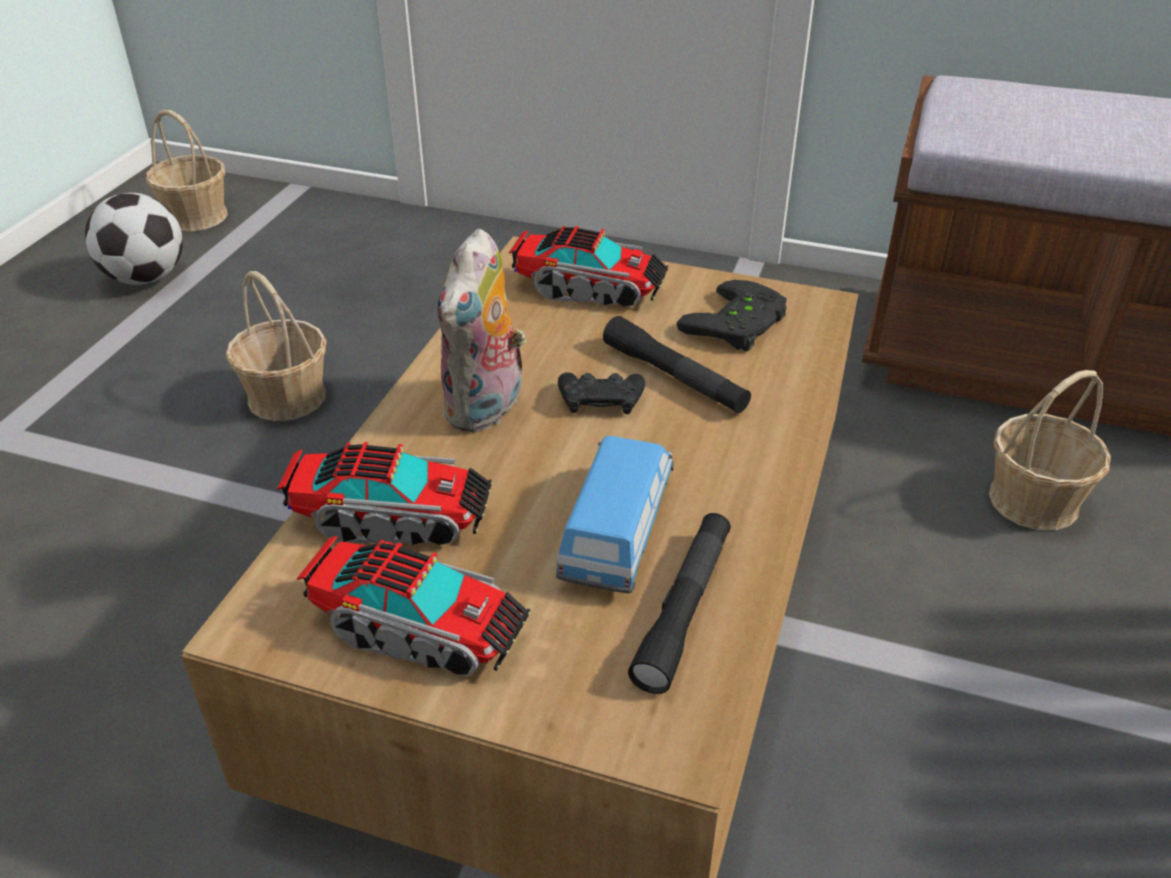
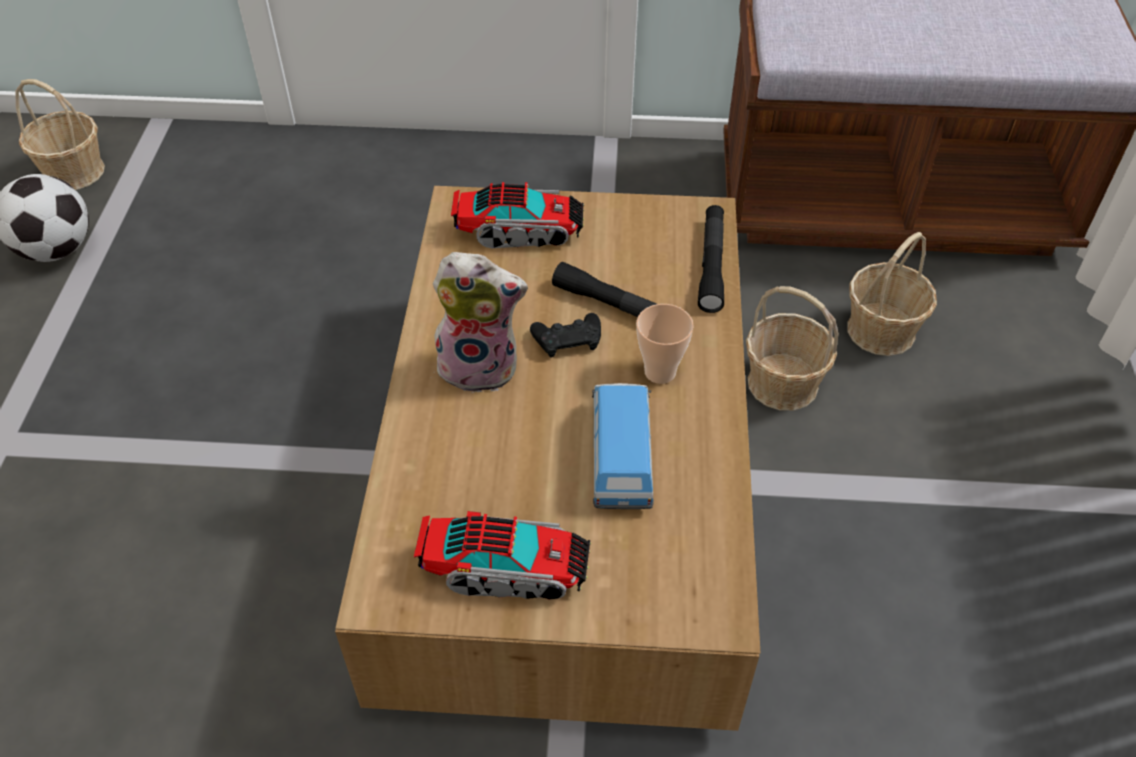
camera: 15 degrees left, 10 degrees up
basket [226,271,327,421] -> basket moved to [746,286,838,411]
toy truck [277,442,493,545] -> none
plush toy [437,228,526,433] -> plush toy turned 90 degrees counterclockwise [433,252,528,393]
black flashlight [628,513,731,694] -> black flashlight moved to [698,205,724,313]
black game controller [676,280,787,352] -> none
none -> cup [636,304,694,384]

